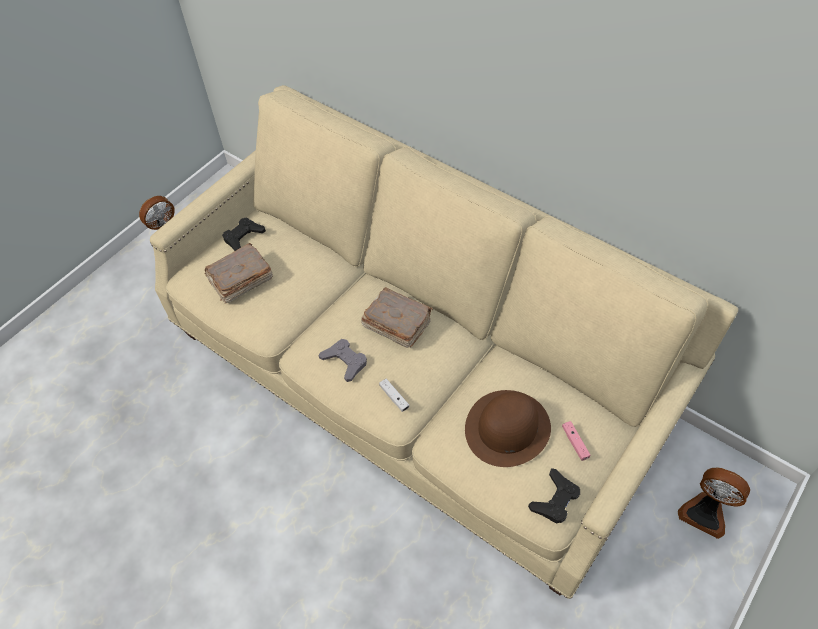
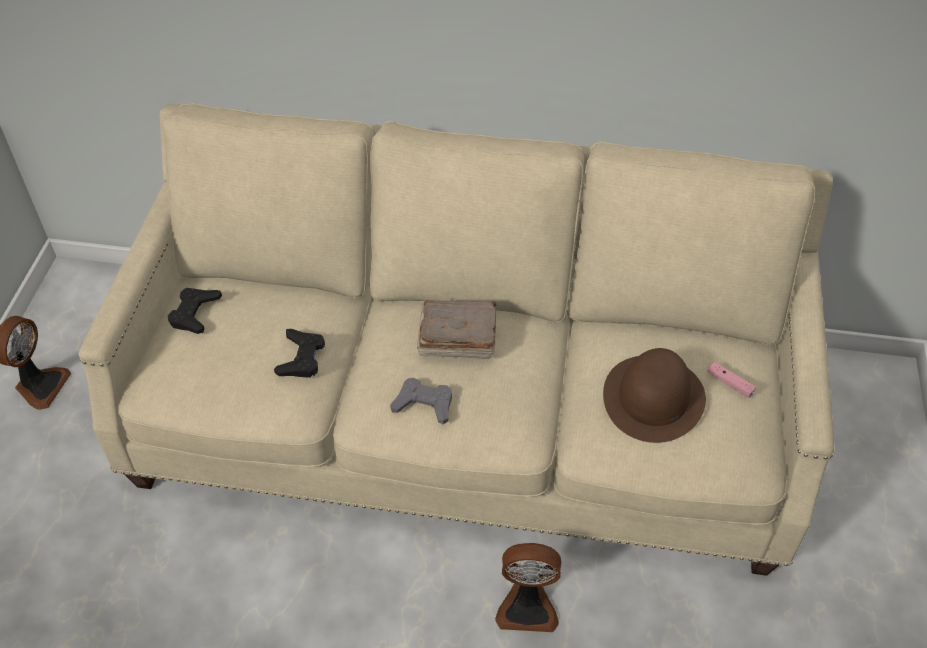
camera: 30 degrees left, 5 degrees down
brown book [205,243,273,304] -> none
white game controller [379,379,409,412] -> none
black game controller [528,468,580,523] -> black game controller moved to [274,329,325,378]
fan [678,468,750,539] -> fan moved to [495,543,561,632]

